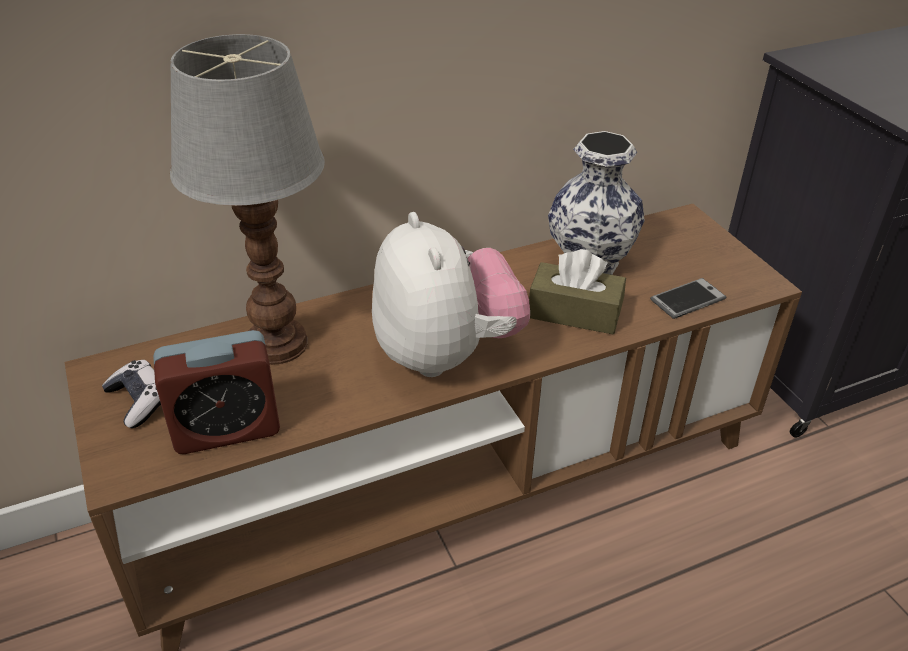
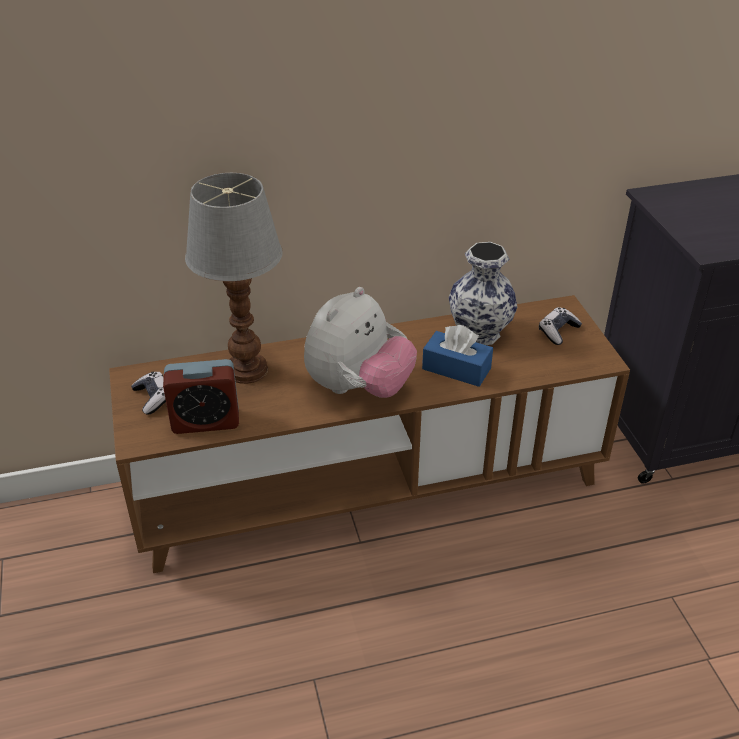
camera: 10 degrees right, 0 degrees up
plush toy [372,212,530,377] -> plush toy turned 45 degrees clockwise [304,287,417,398]
brown tissue box [529,249,626,335] -> blue tissue box [422,325,493,387]
phone [650,278,726,319] -> none
none -> game controller [539,307,582,345]

